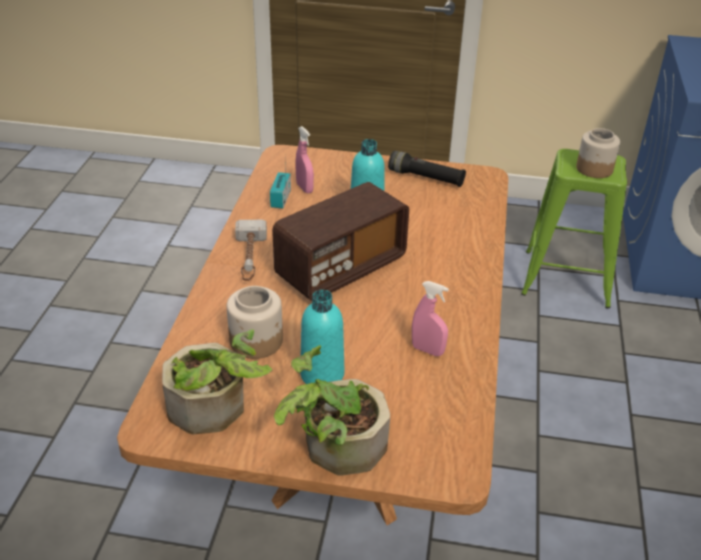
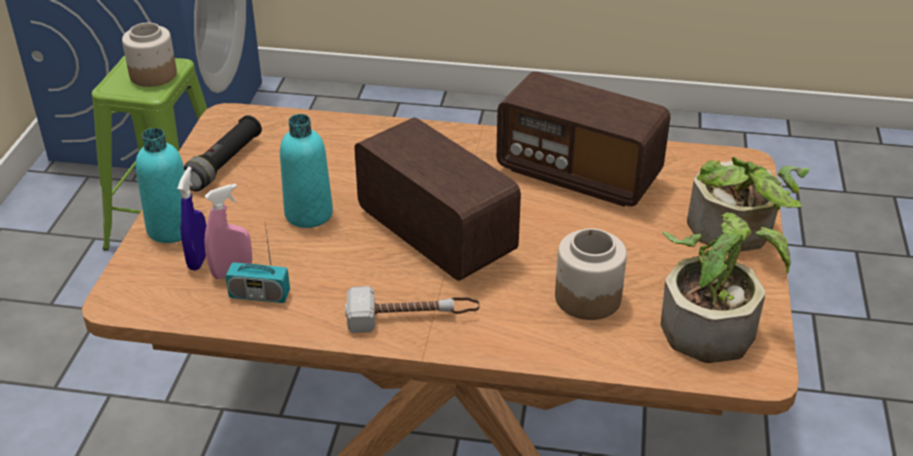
camera: 90 degrees left, 0 degrees up
turquoise bottle [300,290,344,384] -> turquoise bottle moved to [136,128,185,243]
pink spray bottle [412,281,449,356] -> radio [496,72,670,206]
none -> blue spray bottle [177,167,206,270]

